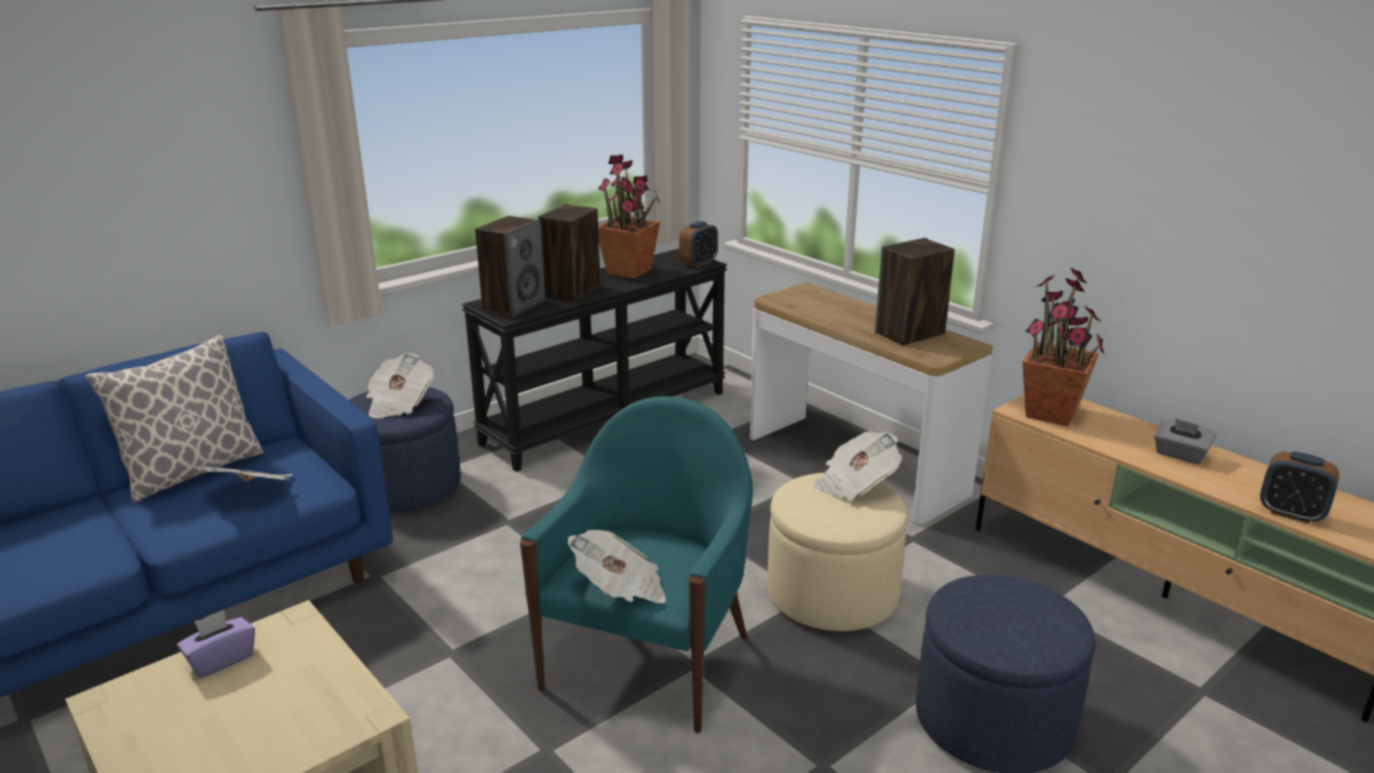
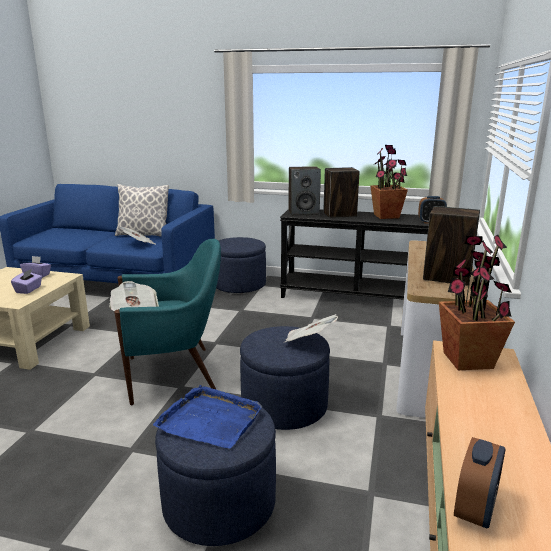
camera: 55 degrees right, 5 degrees down
newspaper [366,353,434,418] -> none
beige ottoman [767,473,908,631] -> blue ottoman [240,326,330,430]
grey tissue box [1154,418,1217,465] -> none
alarm clock [1260,451,1340,524] -> alarm clock turned 150 degrees counterclockwise [454,437,505,529]
none -> purple tissue box [11,269,42,294]
none -> blue tray [153,385,262,449]

